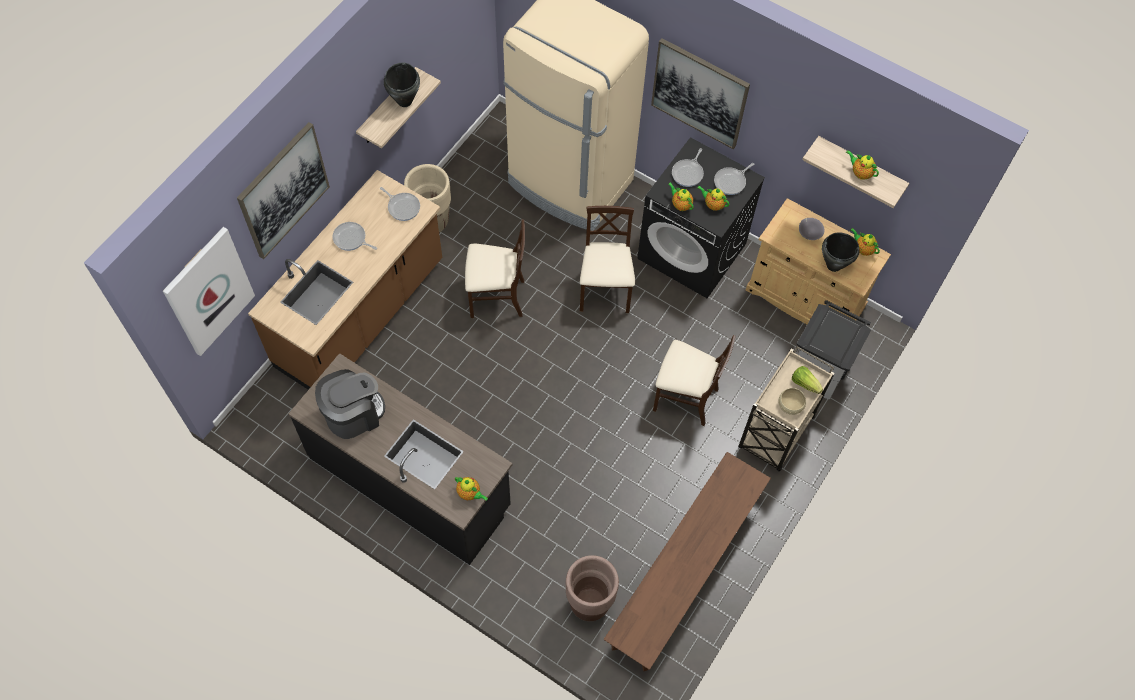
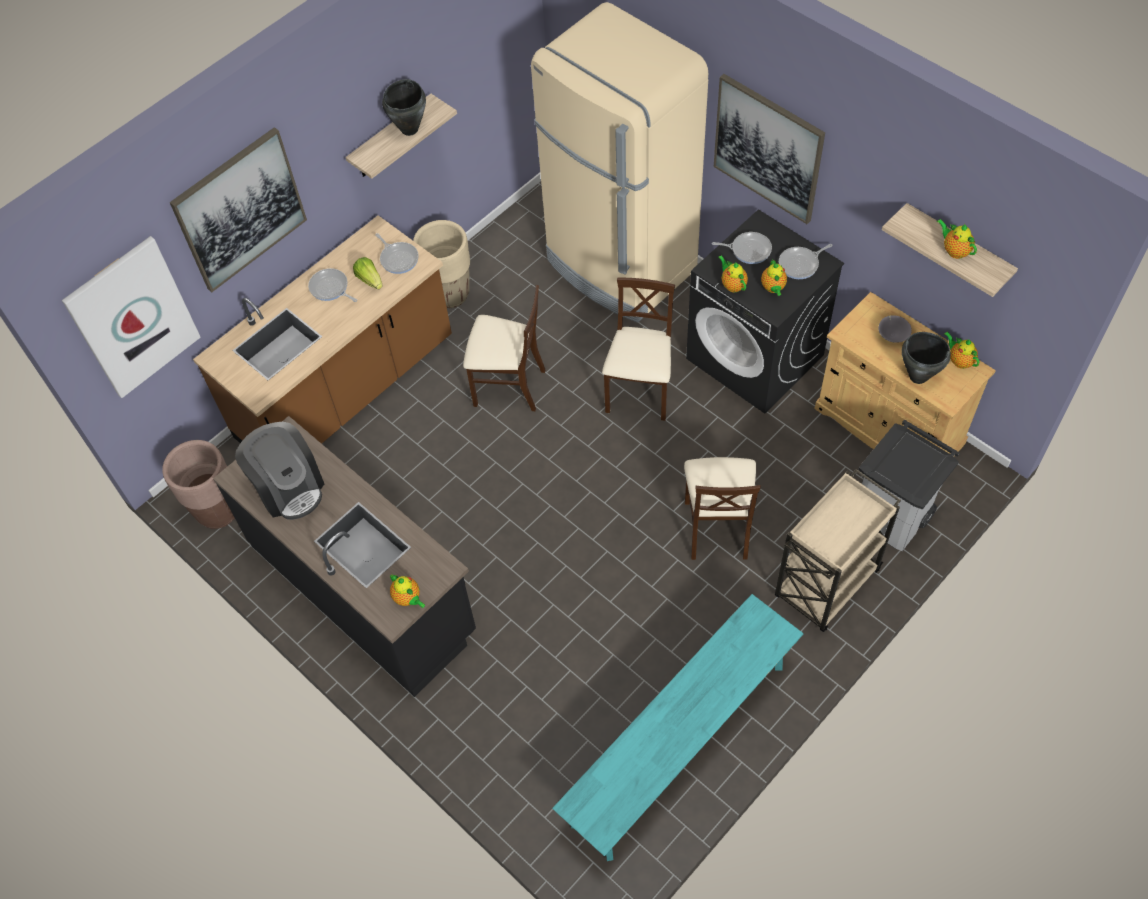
camera: 15 degrees right, 5 degrees down
coffee machine [315,369,385,439] -> coffee machine turned 75 degrees clockwise [235,422,324,520]
brown planter [566,555,619,621] -> brown planter moved to [162,440,234,529]
brown bench [604,452,771,671] -> turquoise bench [552,594,804,861]
beige chair [653,335,735,426] -> beige chair turned 60 degrees clockwise [684,457,761,560]
frying pan [672,148,704,187] -> frying pan turned 120 degrees counterclockwise [712,232,772,264]
teapot [698,186,729,211] -> teapot turned 135 degrees counterclockwise [761,260,787,296]
beige bowl [778,388,806,415] -> none
lettuce [792,366,823,394] -> lettuce moved to [353,257,383,289]

